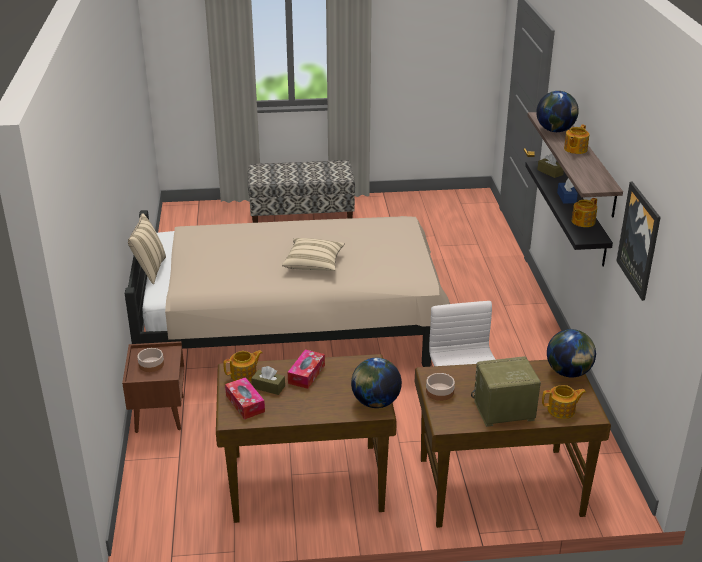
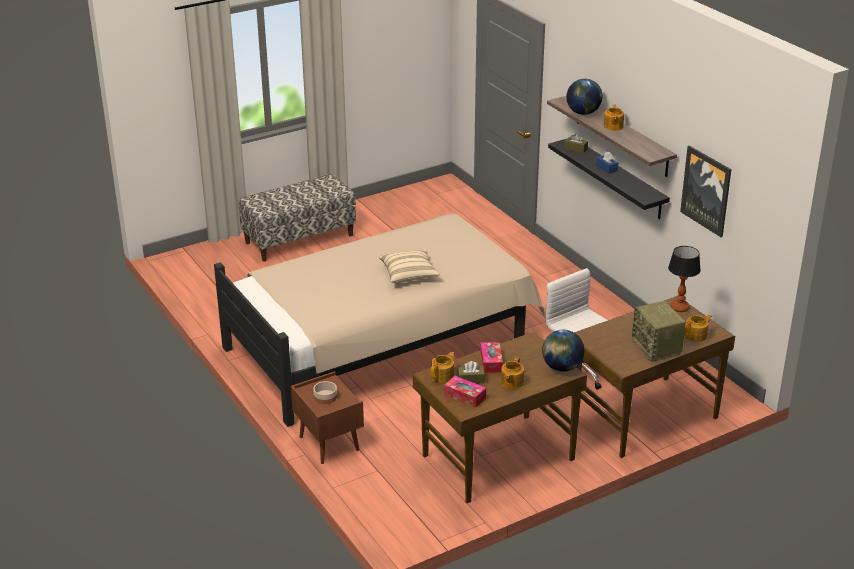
camera: 25 degrees left, 0 degrees up
beige pillow [128,213,166,284] -> none
bowl [426,373,455,401] -> none
radio [471,356,541,427] -> radio turned 75 degrees counterclockwise [632,301,686,362]
globe [547,329,596,377] -> table lamp [668,246,701,312]
teapot [572,198,597,227] -> teapot moved to [501,357,524,389]

